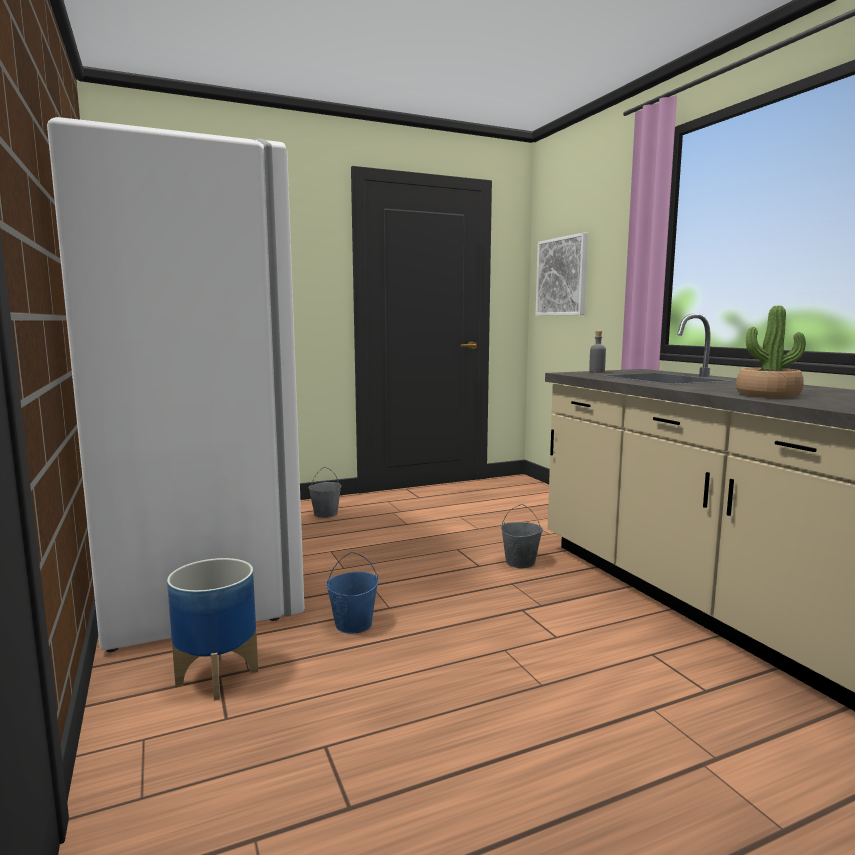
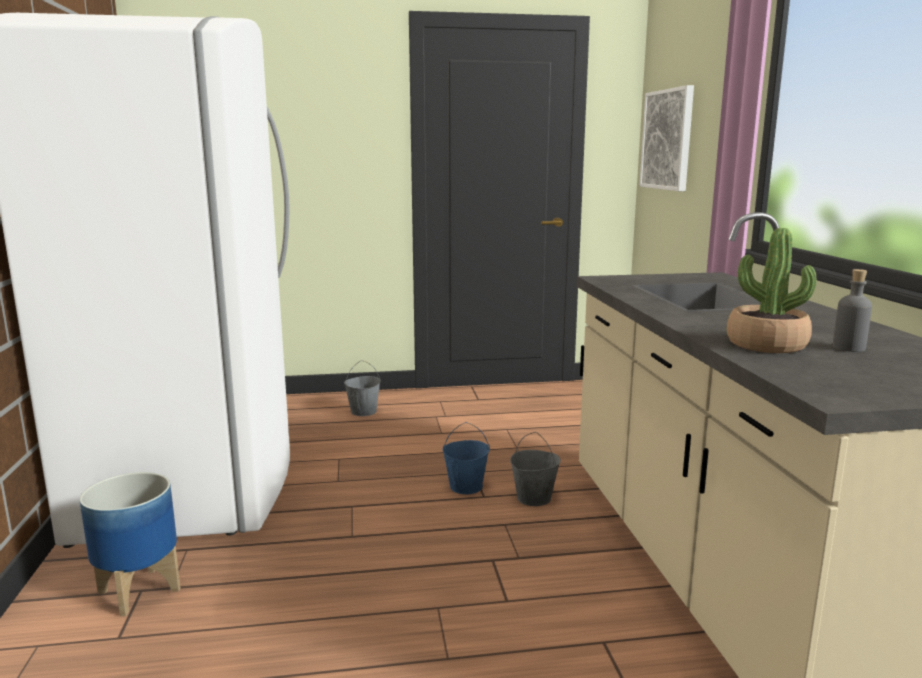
camera: 15 degrees right, 5 degrees up
blue bucket [326,552,379,634] -> blue bucket moved to [443,422,490,494]
grey bottle [589,331,606,373] -> grey bottle moved to [833,269,872,352]

